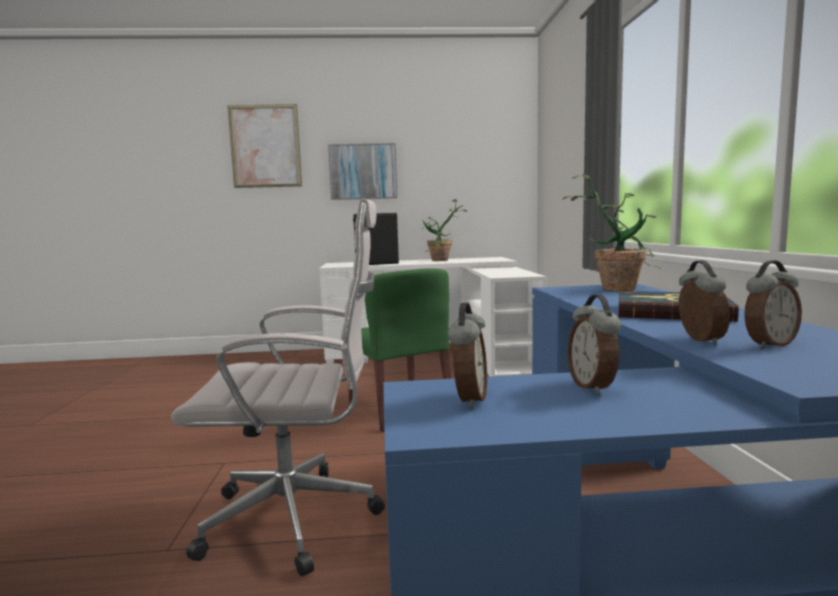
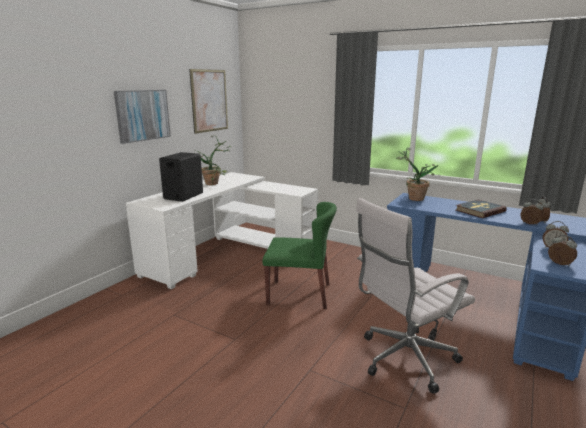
camera: 55 degrees left, 10 degrees up
white office chair [171,199,385,576] -> white office chair turned 150 degrees counterclockwise [356,198,475,394]
picture [227,104,302,188] -> picture moved to [189,69,228,134]

